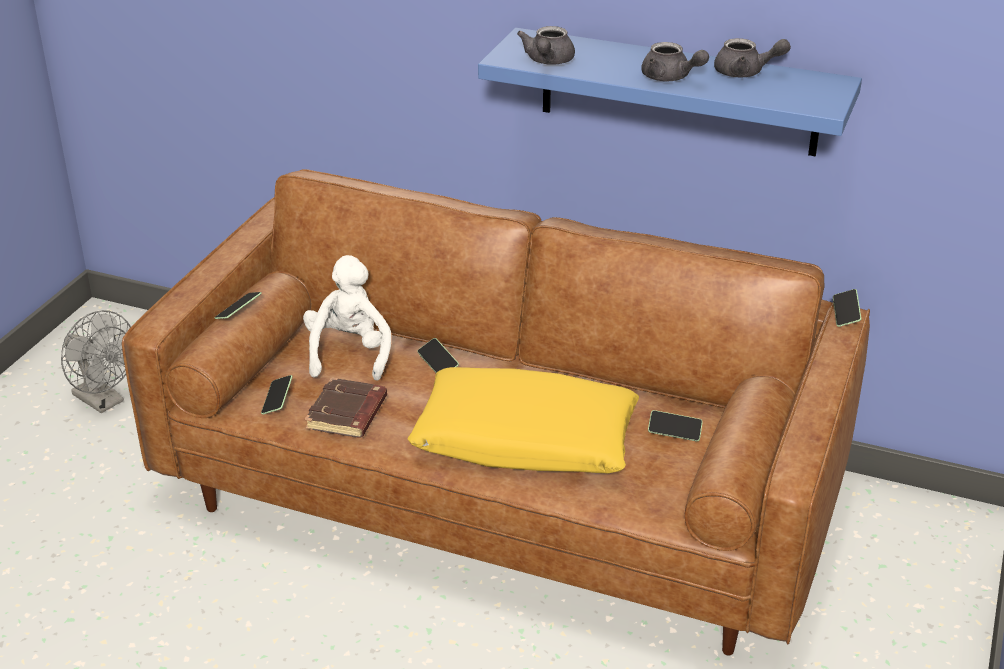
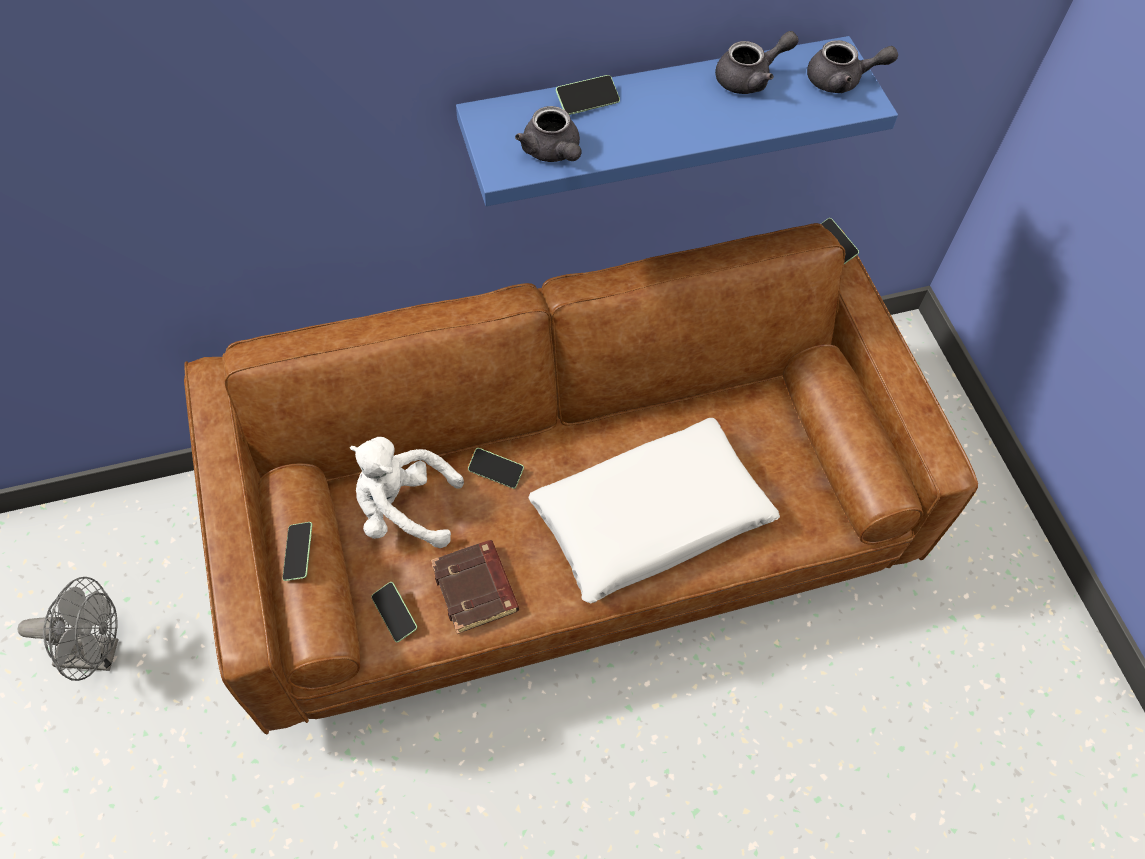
camera: 40 degrees left, 25 degrees up
white plush toy [303,255,391,381] -> white plush toy turned 45 degrees counterclockwise [350,437,464,548]
yellow pillow [407,367,639,474] -> white pillow [528,418,780,604]
grey teapot [641,42,709,81] -> grey teapot moved to [807,40,898,93]
phone [648,410,703,441] -> phone moved to [556,75,620,115]

